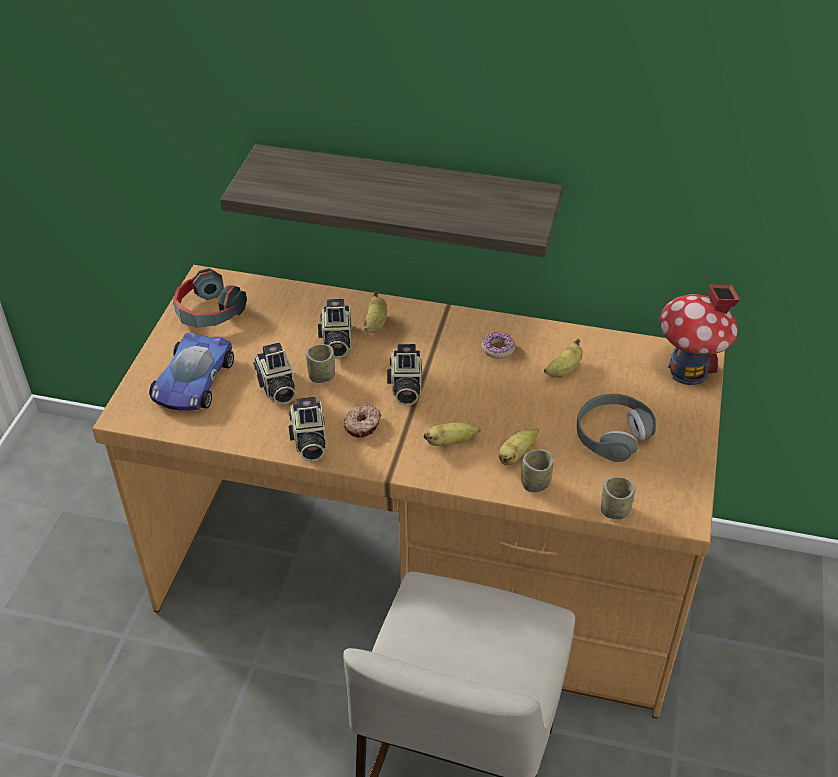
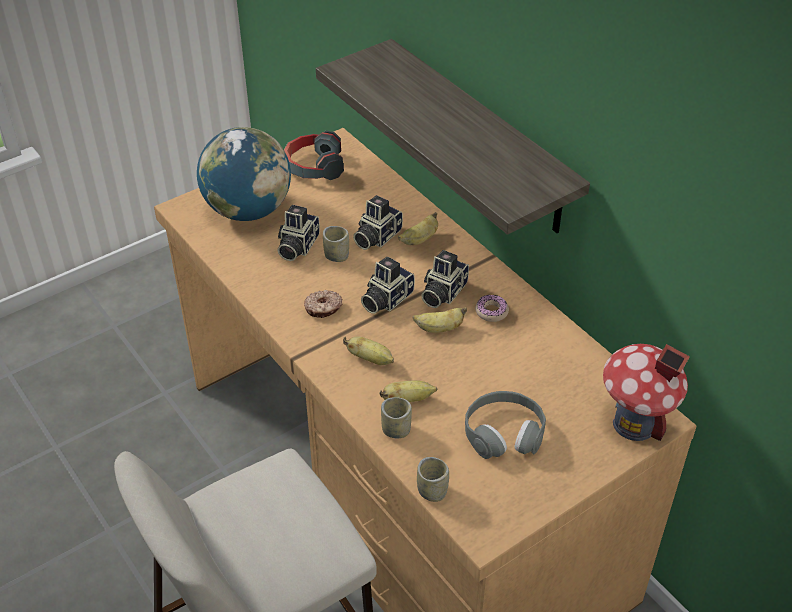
camera: 40 degrees right, 0 degrees up
toy car [149,333,234,411] -> globe [197,127,291,221]
camera [289,397,327,462] -> camera moved to [421,250,469,308]
banana [544,339,583,378] -> banana moved to [412,307,467,333]

